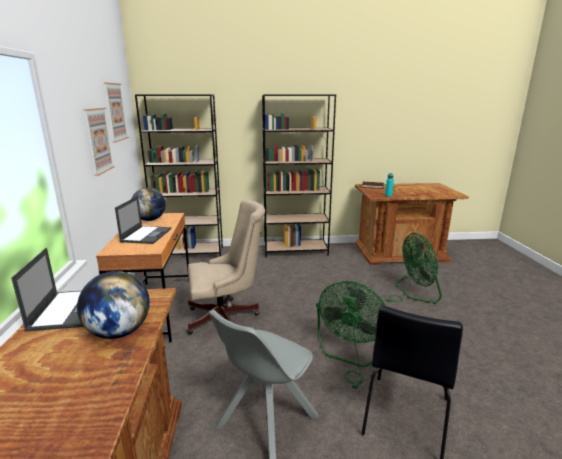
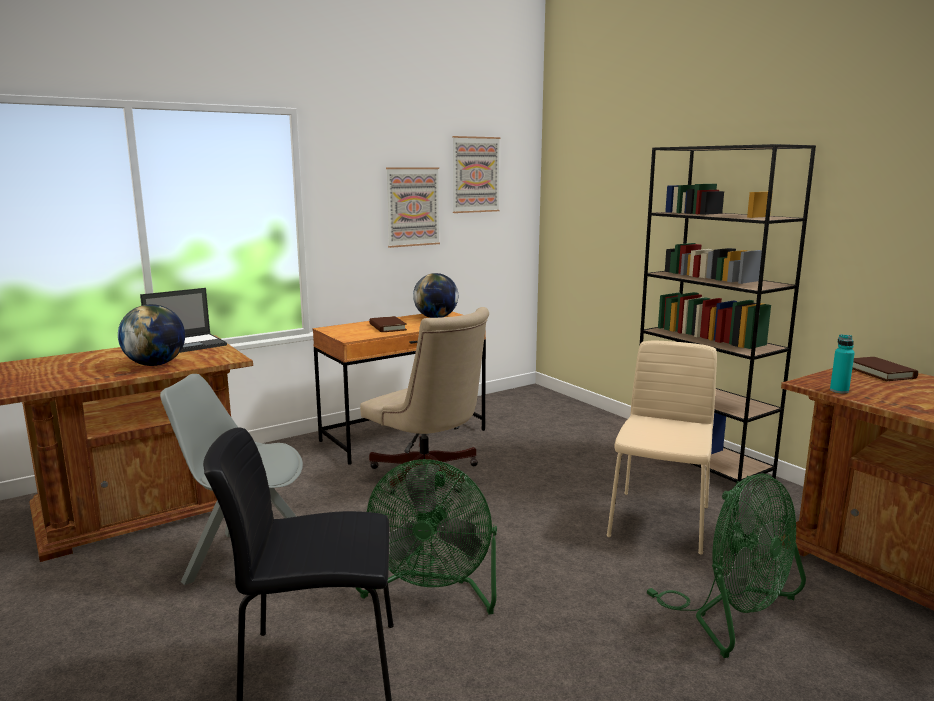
camera: 60 degrees right, 5 degrees down
laptop [115,196,171,244] -> brown book [369,316,407,332]
beige bookcase [135,94,223,256] -> none
green fan [316,281,386,389] -> green fan turned 105 degrees clockwise [356,459,497,615]
none -> beige chair [607,341,717,555]

